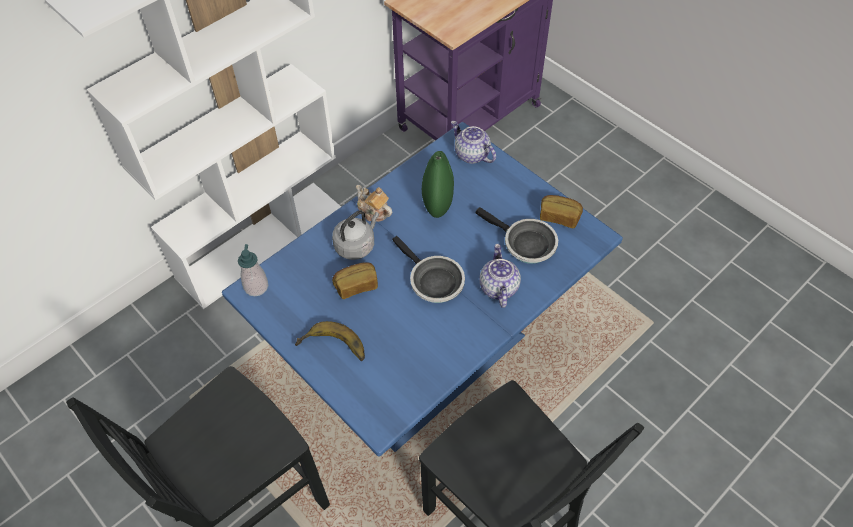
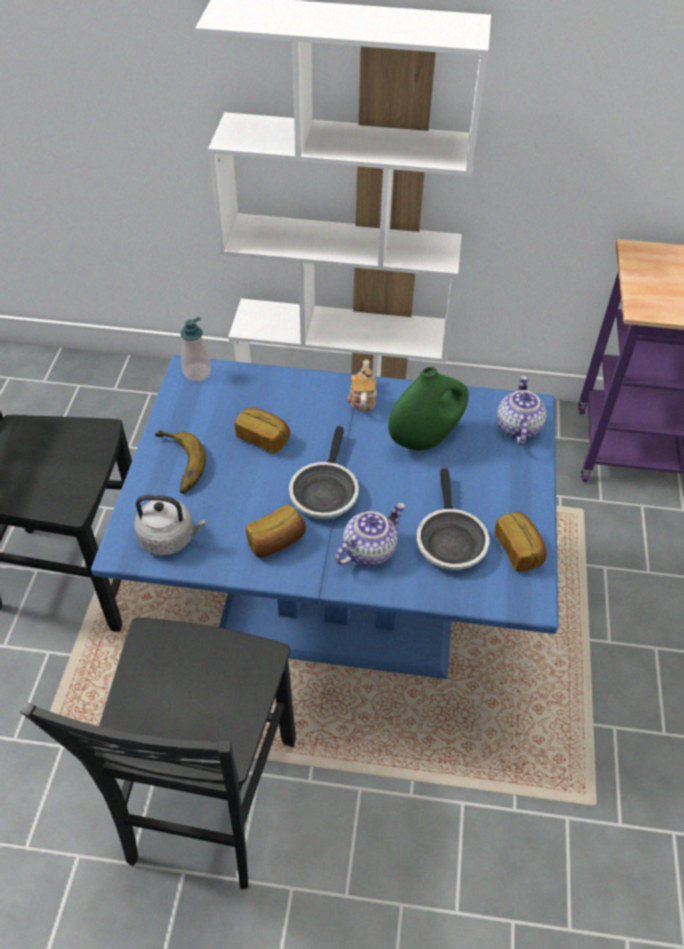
camera: 50 degrees right, 5 degrees down
grey kettle [332,211,379,260] -> grey kettle moved to [134,495,206,556]
none -> bread [246,504,306,557]

